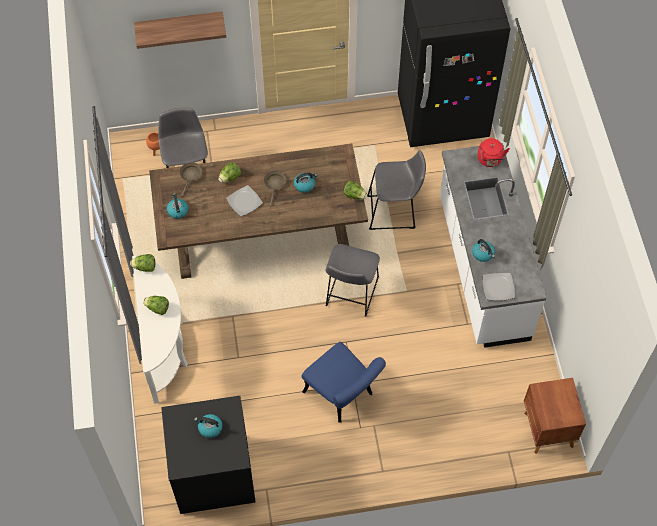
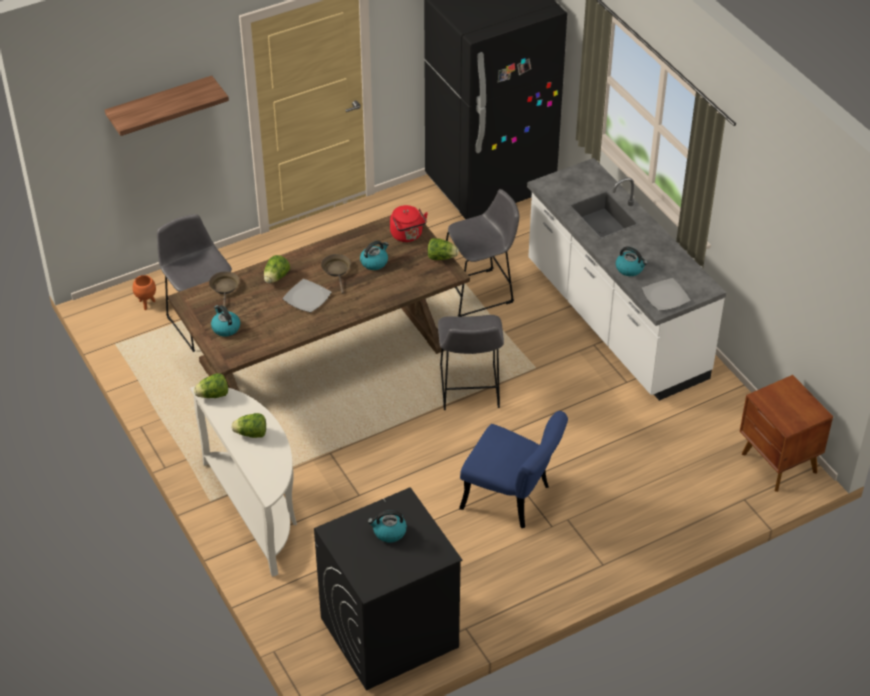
camera: 20 degrees left, 15 degrees down
red kettle [478,138,510,167] -> red kettle moved to [390,205,428,242]

